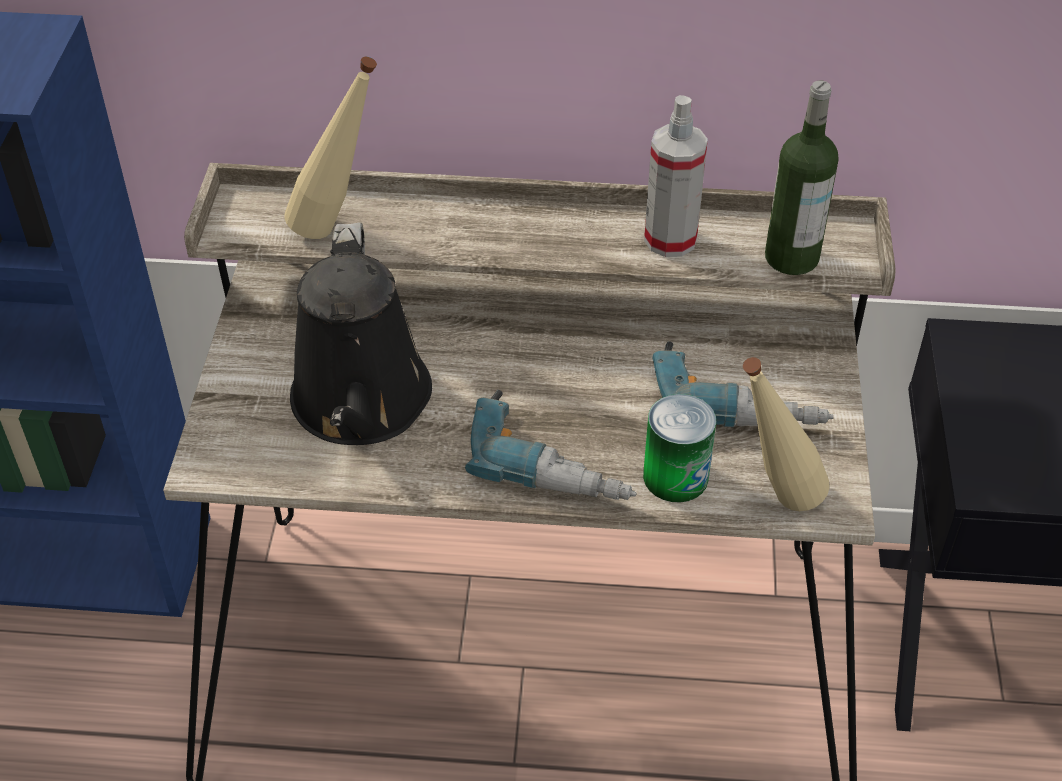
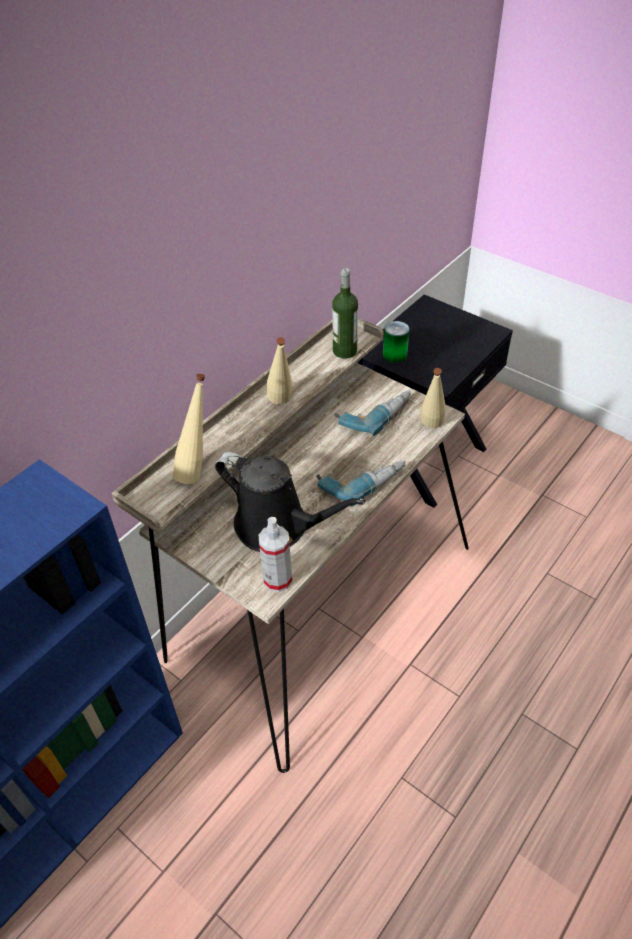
camera: 55 degrees left, 0 degrees up
can [643,394,716,502] -> can moved to [383,321,410,363]
spray bottle [644,95,708,257] -> spray bottle moved to [259,517,292,592]
none -> beige bottle [267,337,292,404]

